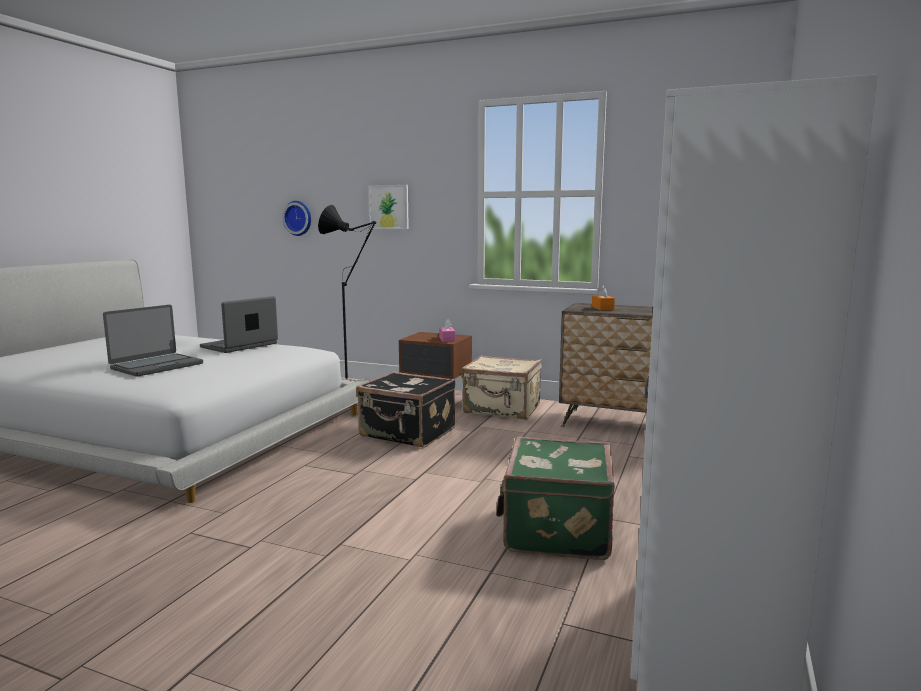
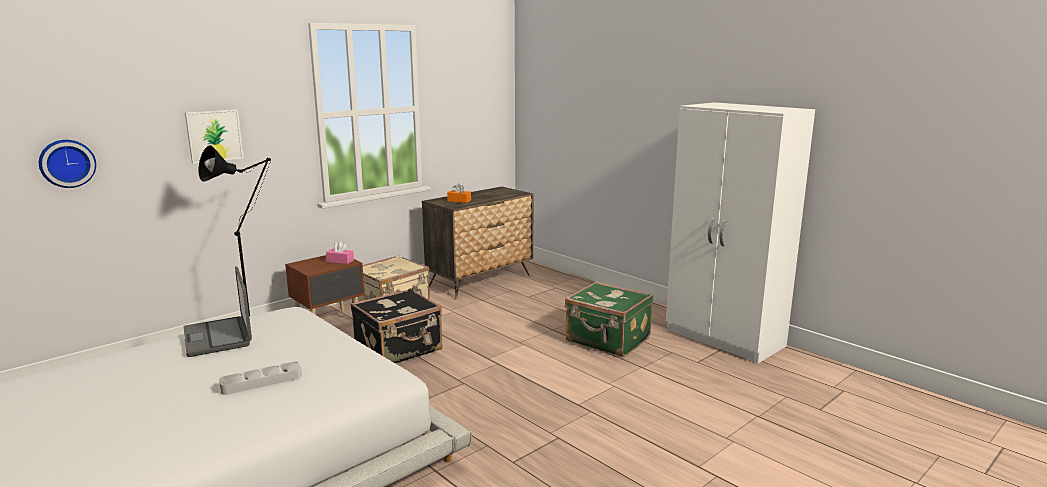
camera: 65 degrees left, 5 degrees up
laptop [103,305,203,377] -> grey tray [219,362,302,395]

